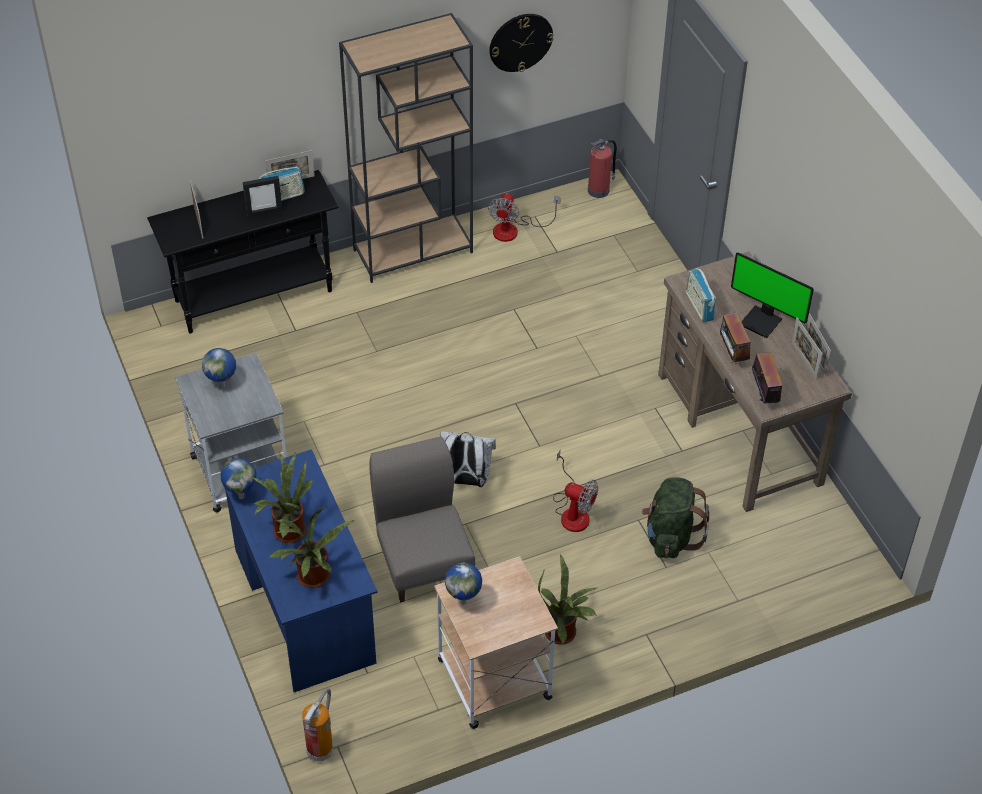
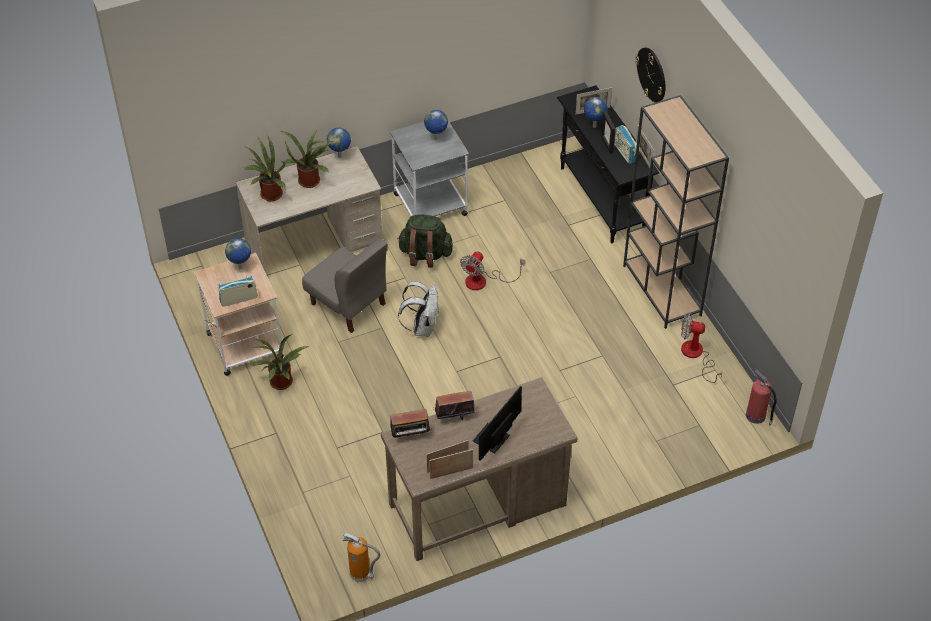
camera: 90 degrees right, 0 degrees up
blue desk [224,449,377,692] -> beige desk [236,146,383,269]
fire extinguisher [302,688,333,761] -> fire extinguisher moved to [343,532,380,582]
grey chair [370,437,475,602] -> grey chair turned 60 degrees clockwise [302,238,388,333]
wall clock [489,14,553,72] -> wall clock moved to [635,47,665,102]
fan [553,450,598,532] -> fan moved to [460,251,525,290]
green backpack [642,477,709,558] -> green backpack moved to [397,215,453,267]
radio [685,268,716,323] -> radio moved to [219,275,258,307]
none -> globe [584,97,608,128]

